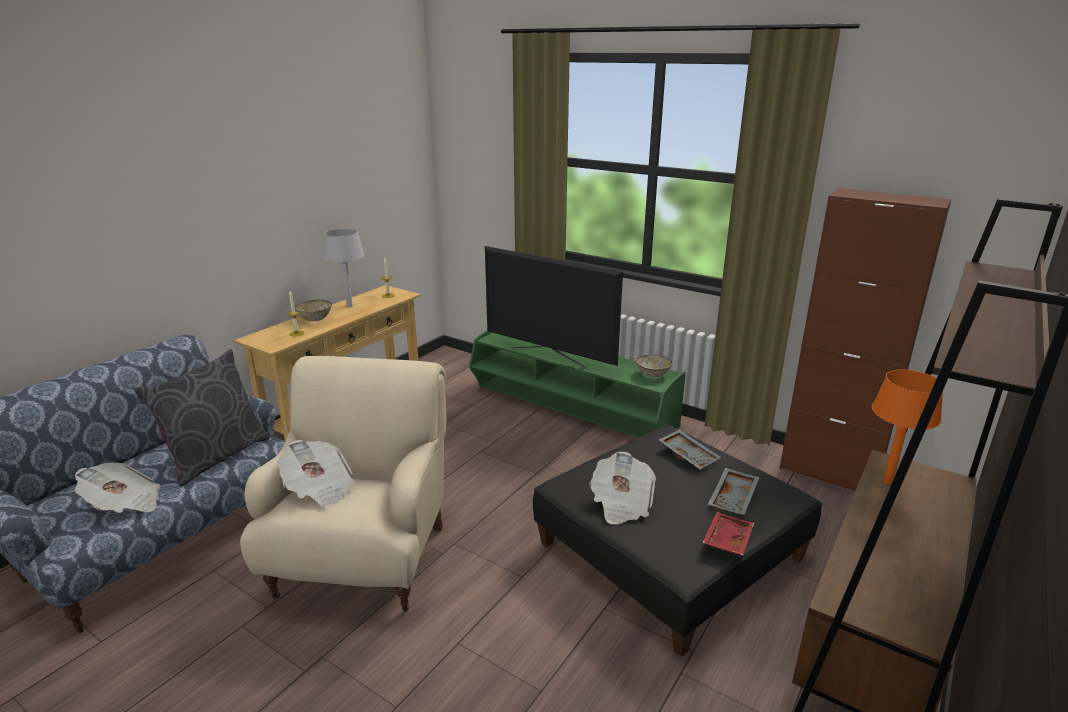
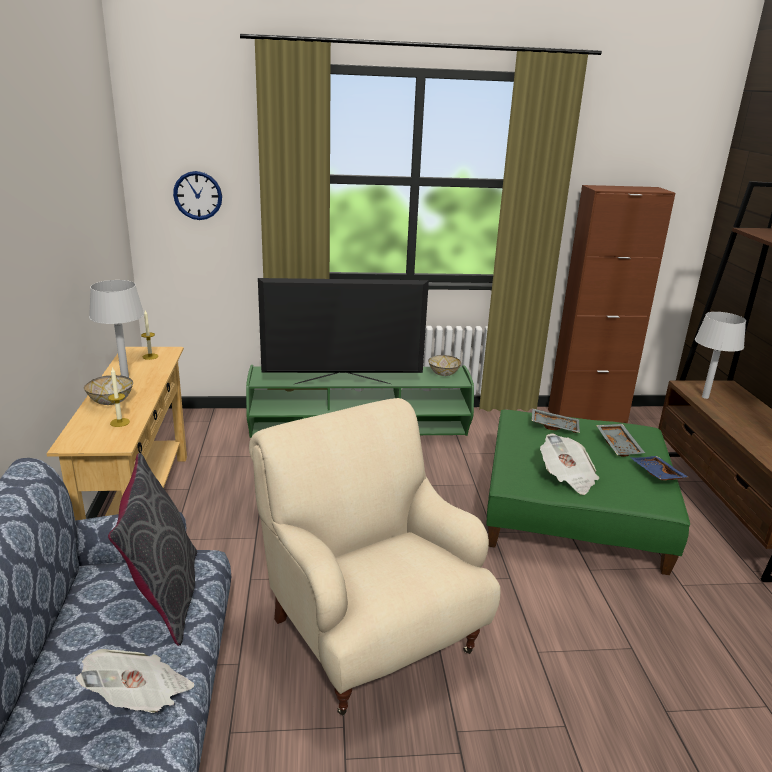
camera: 40 degrees left, 0 degrees up
newspaper [277,440,356,508] -> none
black ottoman [533,424,822,657] -> green ottoman [486,410,690,575]
red tray [702,512,754,555] -> blue tray [630,456,688,480]
orange table lamp [872,369,943,484] -> grey table lamp [695,312,746,399]
none -> wall clock [173,171,222,220]

